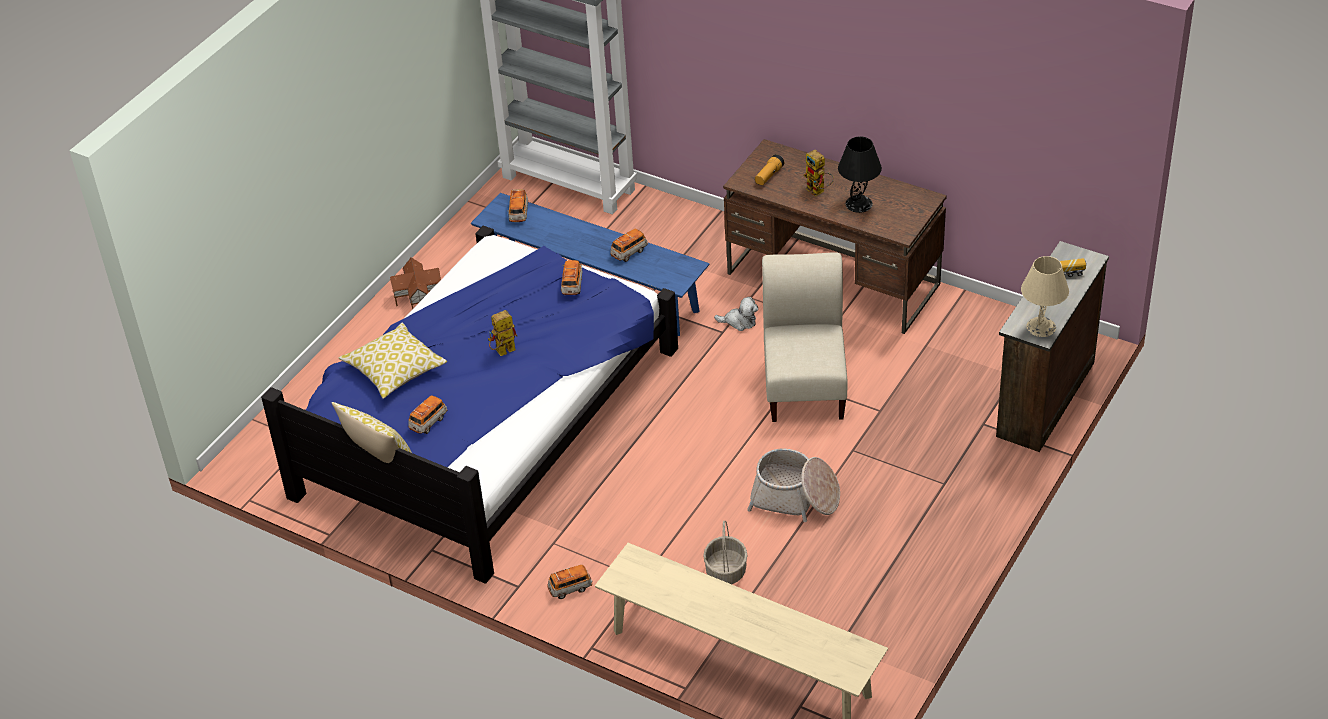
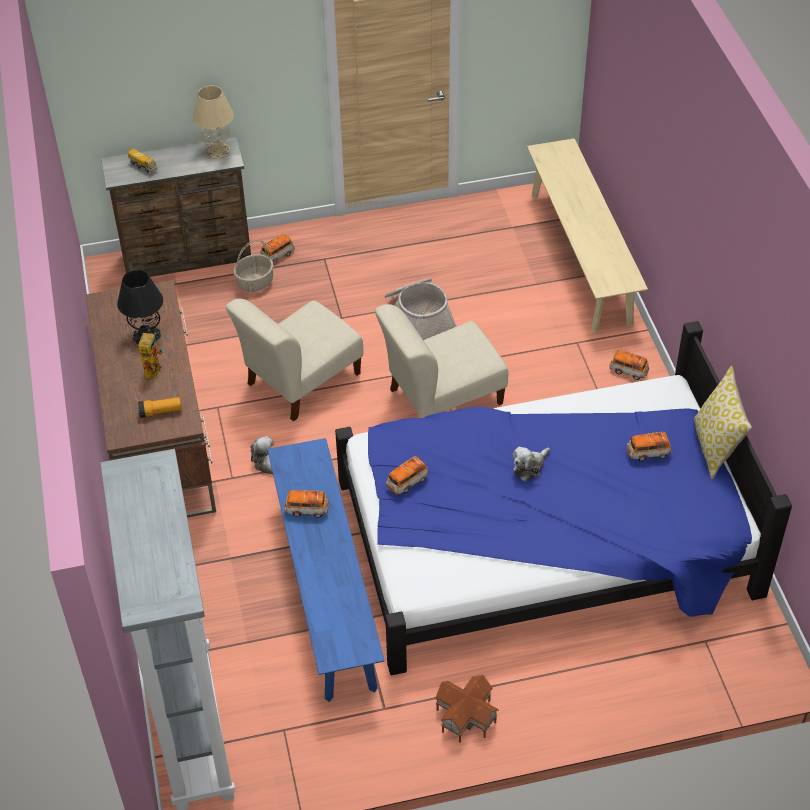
camera: 135 degrees left, 5 degrees up
pillow [339,323,447,399] -> none
toy robot [488,310,517,356] -> plush toy [513,447,550,481]
toy car [507,189,528,222] -> toy car moved to [260,234,295,265]
basket [703,521,748,584] -> basket moved to [233,240,274,292]
none -> beige chair [375,304,508,418]

